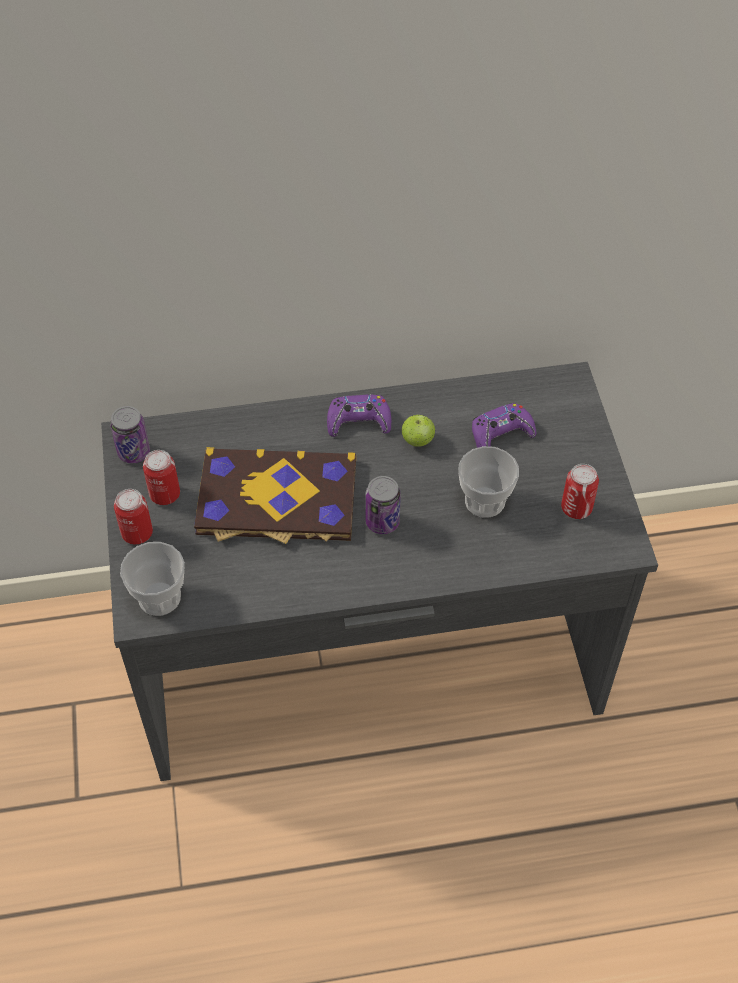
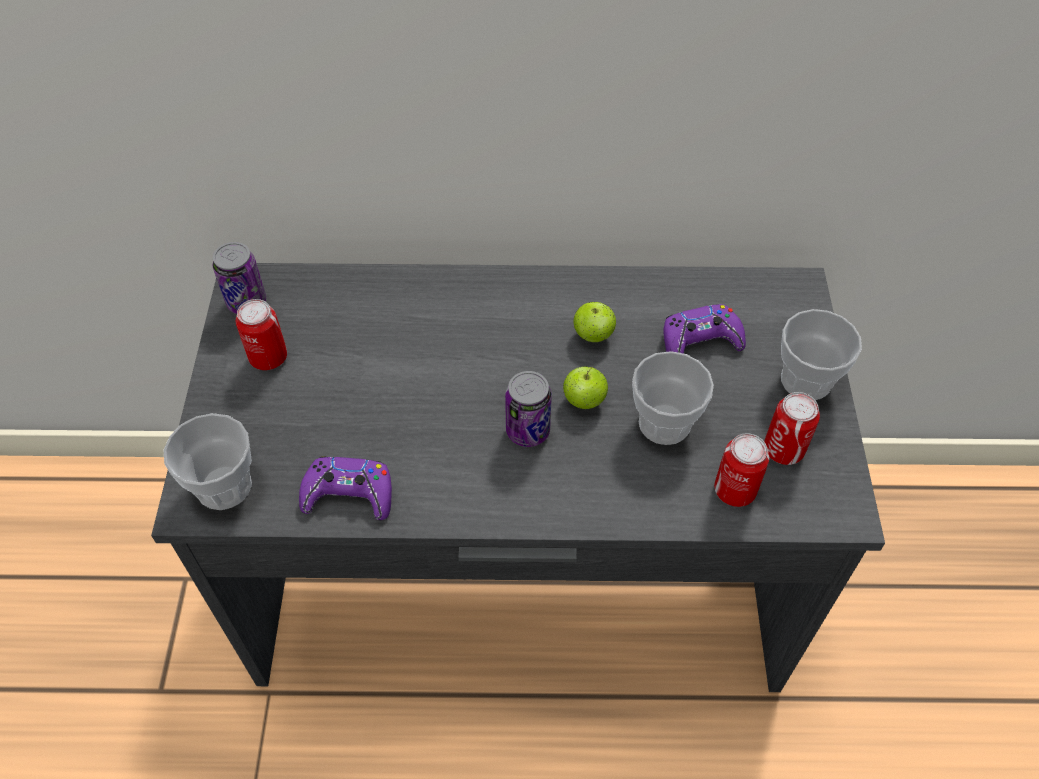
camera: 10 degrees right, 0 degrees up
can [114,489,153,544] -> can moved to [714,433,769,507]
book [194,447,356,544] -> none
purple game controller [327,395,391,437] -> purple game controller moved to [299,457,392,520]
none -> apple [563,366,608,409]
none -> cup [781,309,862,400]

